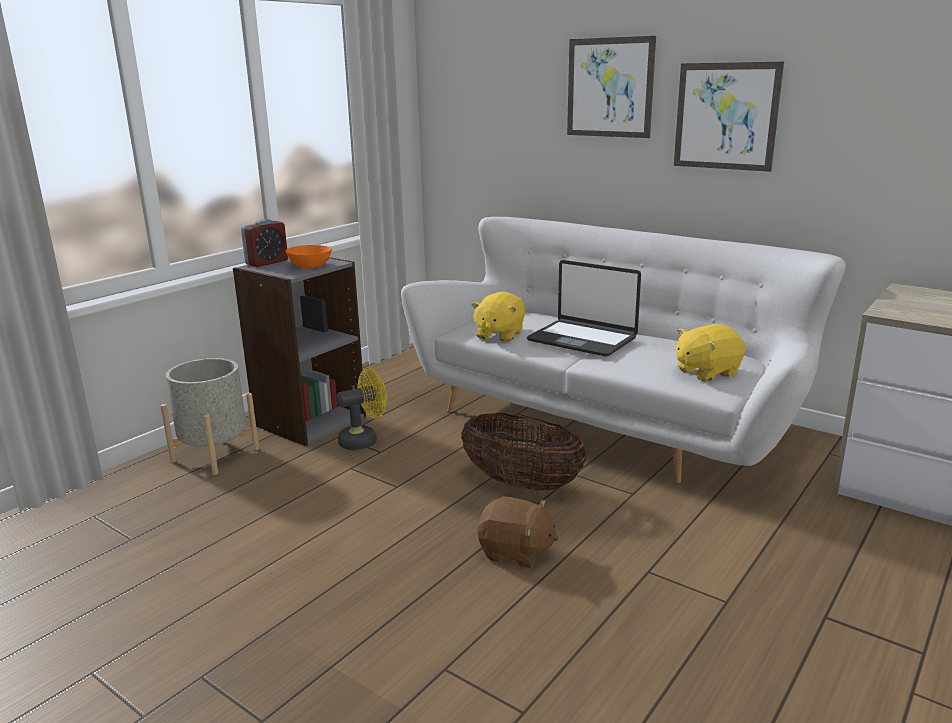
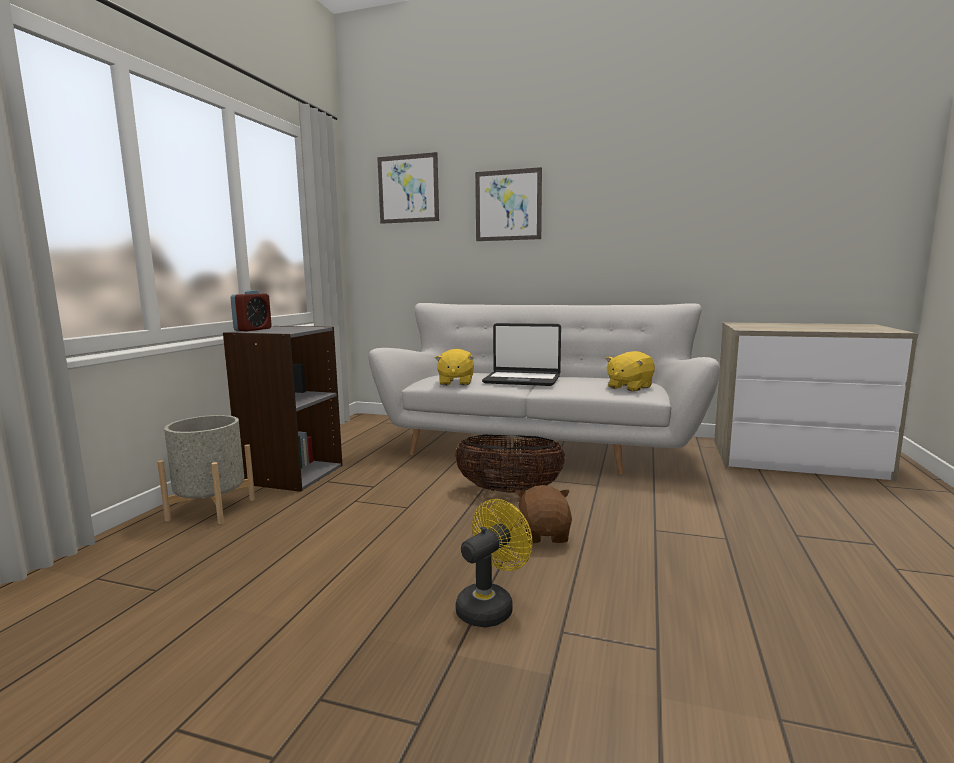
camera: 20 degrees left, 10 degrees down
orange bowl [286,245,332,268] -> none
yellow fan [337,368,387,450] -> yellow fan moved to [455,499,533,628]
brown plush toy [477,496,559,568] -> brown plush toy turned 90 degrees counterclockwise [516,485,572,543]
picture [674,62,784,172] -> picture moved to [377,152,439,224]

